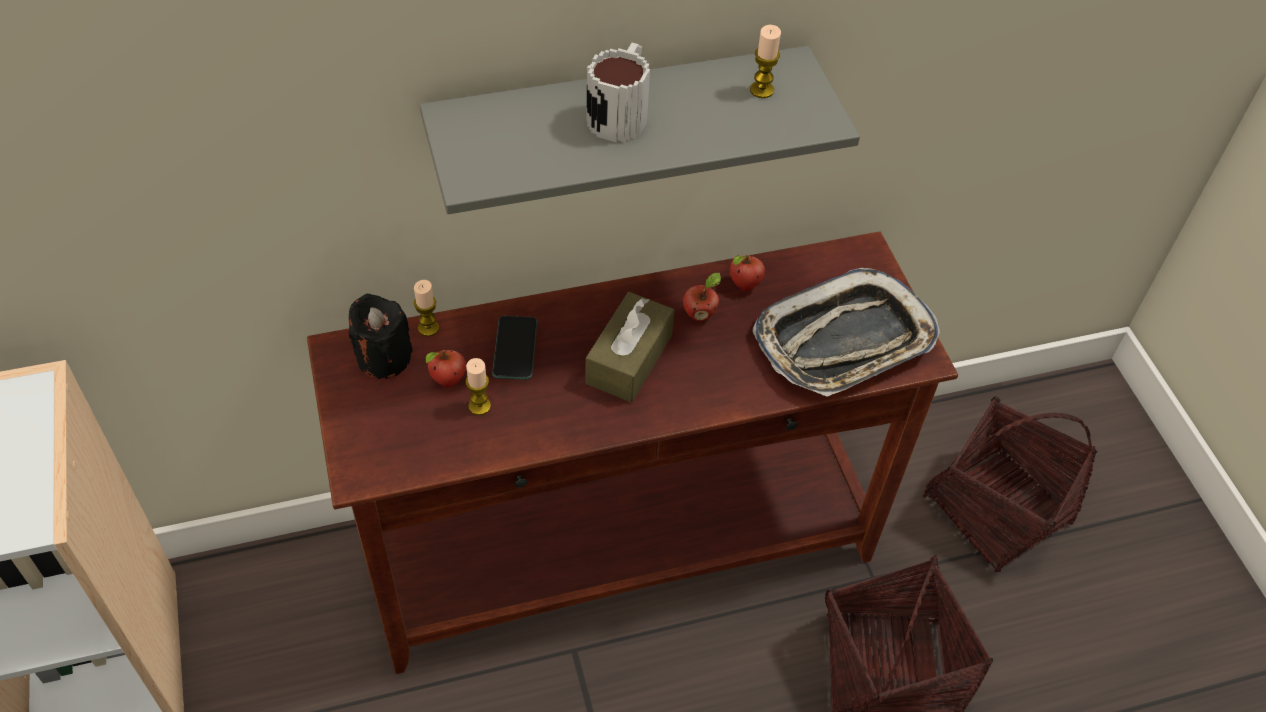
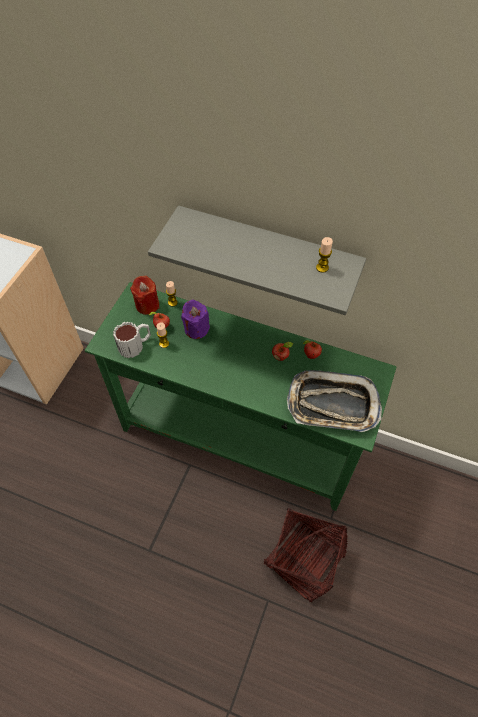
camera: 40 degrees right, 5 degrees up
brown console table [307,231,958,674] -> green console table [85,282,396,511]
black candle [349,294,413,379] -> red candle [130,276,160,315]
phone [492,316,537,380] -> purple candle [181,300,210,339]
brown tissue box [585,292,675,402] -> none
mug [586,43,650,142] -> mug moved to [113,322,151,358]
basket [923,396,1097,572] -> none

